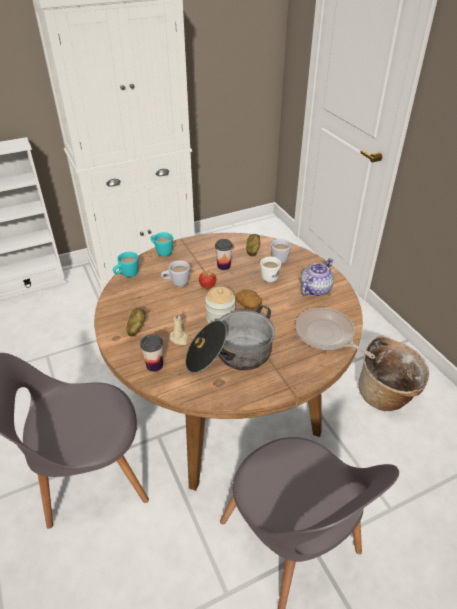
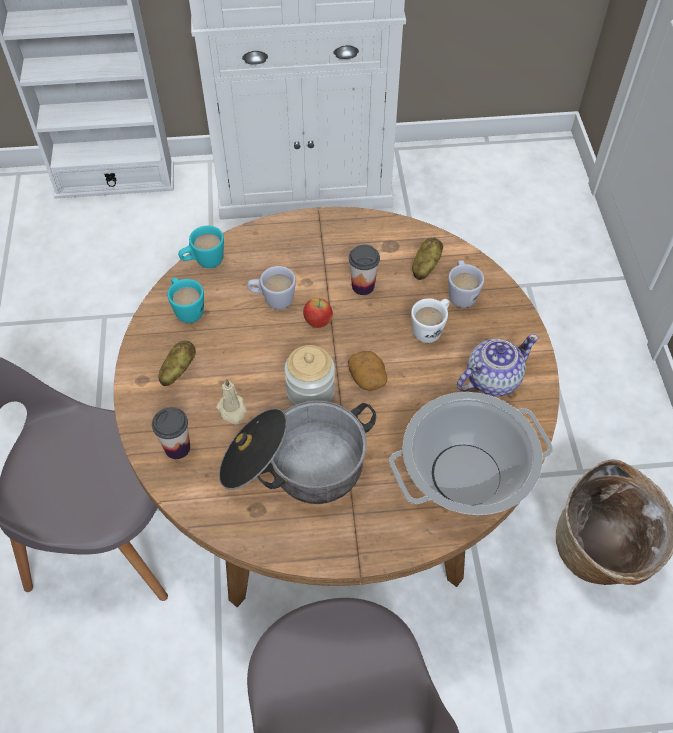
camera: 20 degrees right, 15 degrees up
turquoise mug [151,232,173,257] -> turquoise mug moved to [167,277,204,323]
frying pan [295,307,375,359] -> cooking pot [389,392,553,515]

